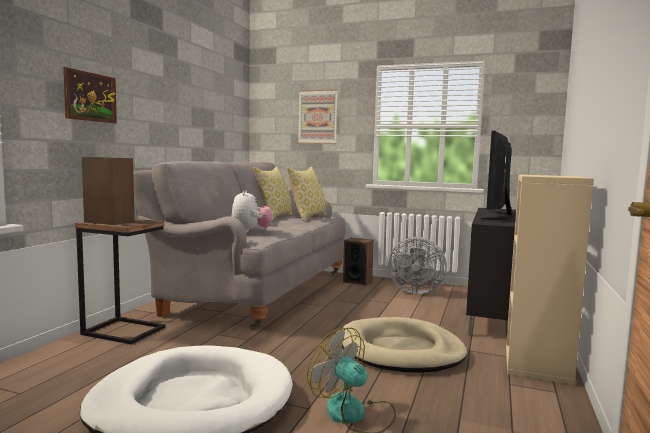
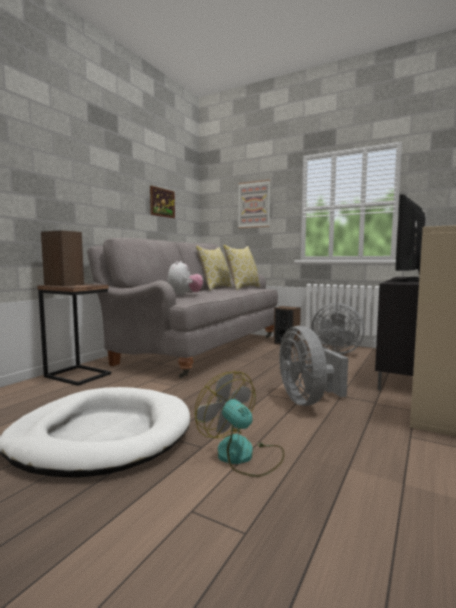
camera: 10 degrees right, 0 degrees up
picture [63,67,117,123] -> picture moved to [150,186,175,218]
beige dog bed [341,317,467,373] -> grey fan [279,326,348,406]

